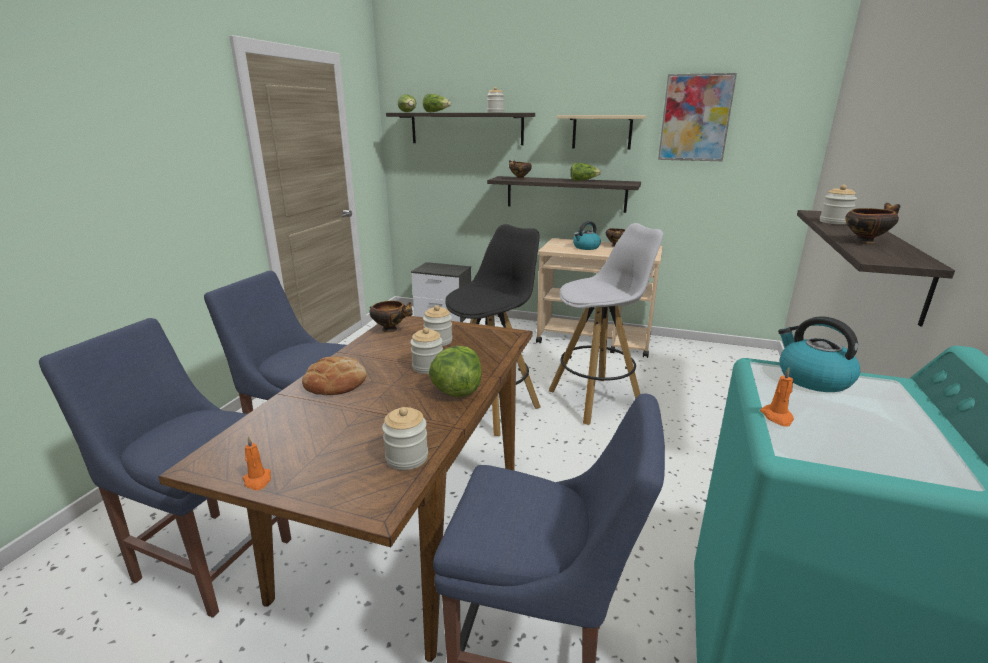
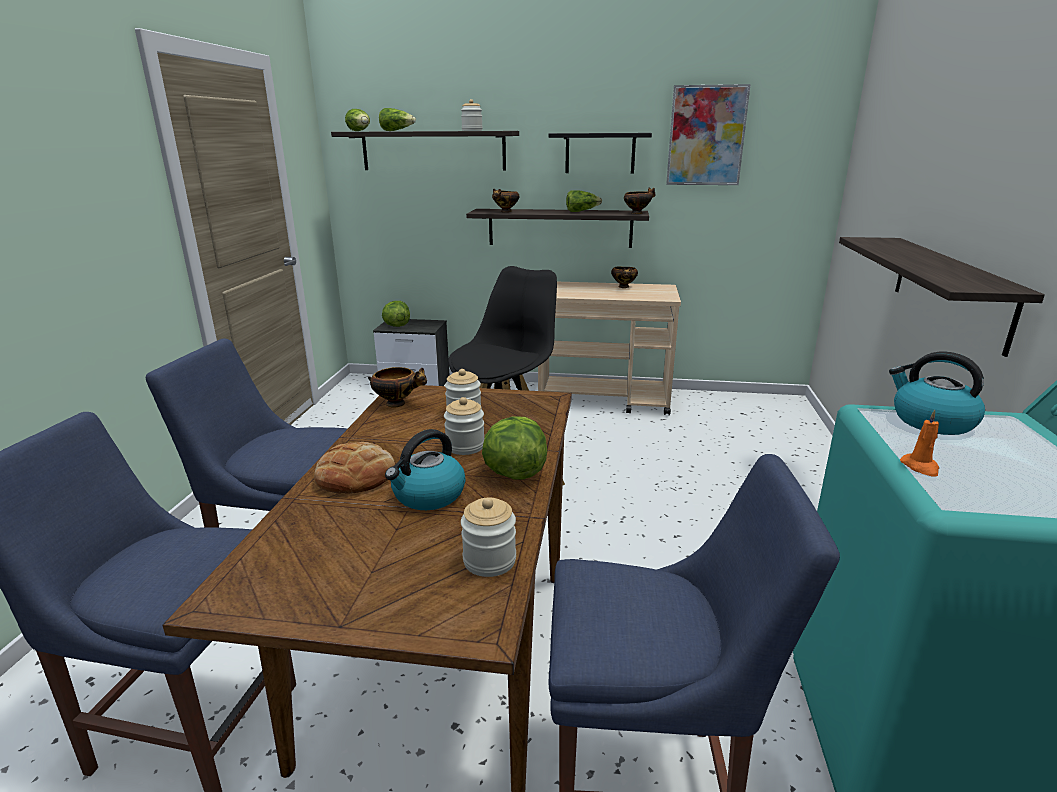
camera: 10 degrees left, 0 degrees up
orange candle [242,436,271,491] -> none
white stool [549,223,663,425] -> none
beige shelf [557,115,646,150] -> black shelf [549,133,652,174]
kettle [573,221,601,250] -> kettle moved to [385,429,466,510]
jar [820,185,857,225] -> none
bowl [845,203,900,244] -> bowl moved to [624,187,655,214]
none -> lettuce [382,301,410,327]

